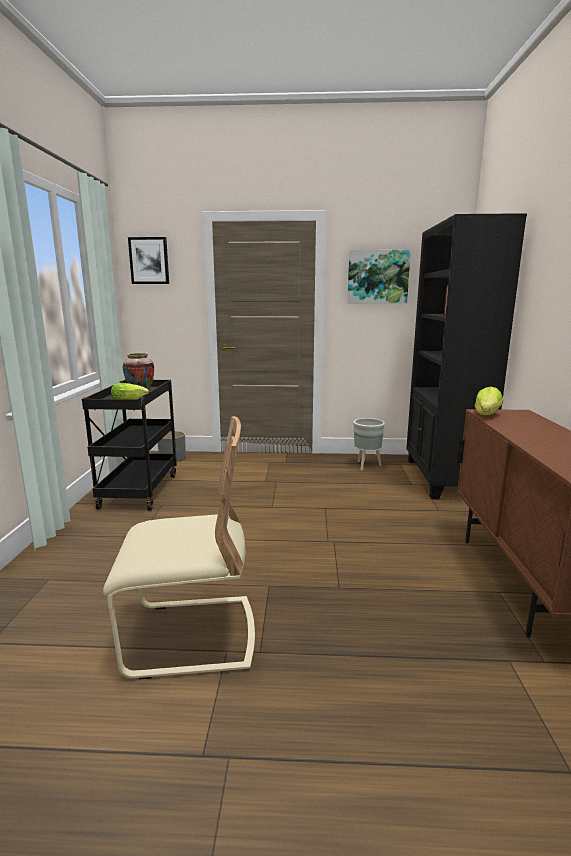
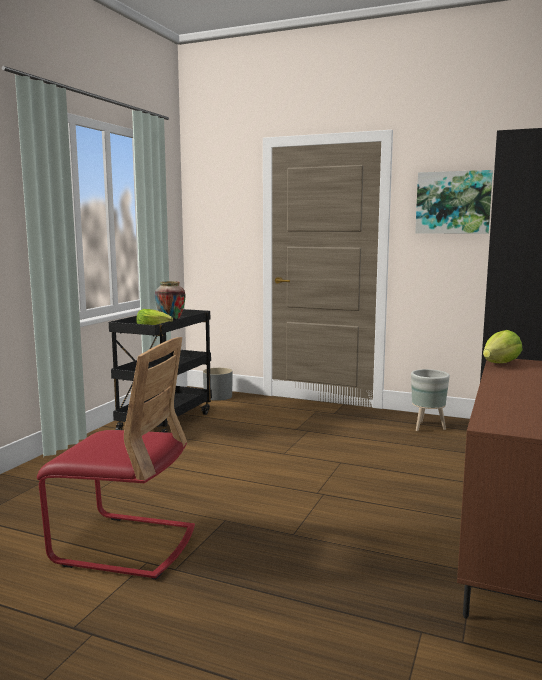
camera: 20 degrees right, 5 degrees down
beige chair [103,416,255,680] -> red chair [37,337,195,580]
picture [128,237,169,284] -> none

